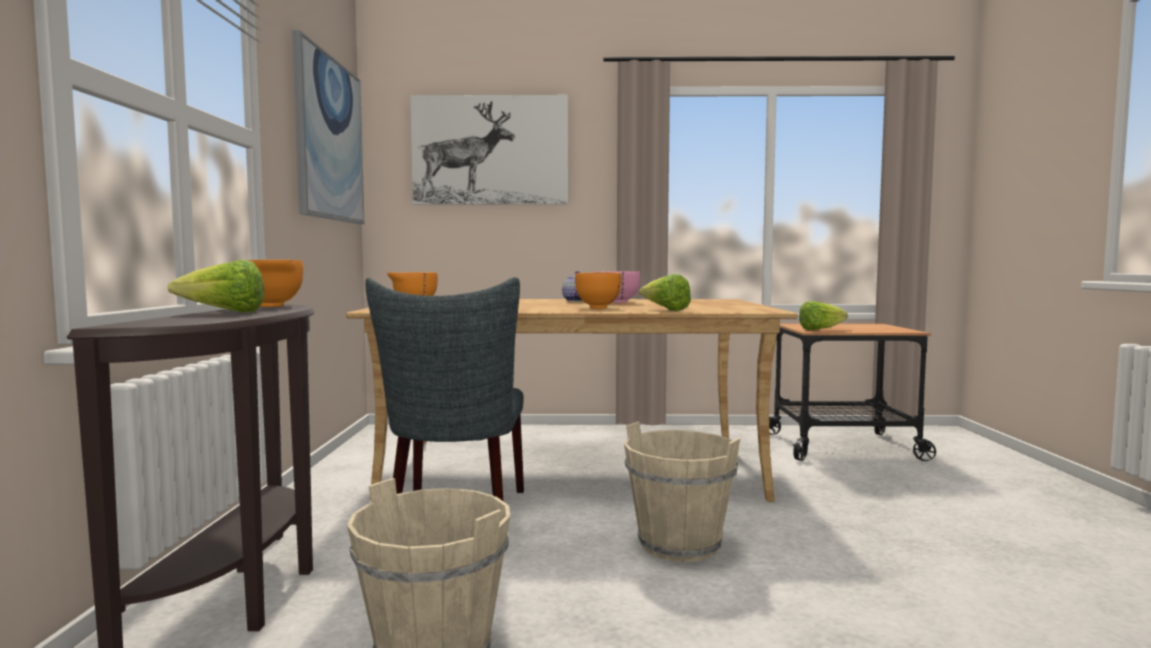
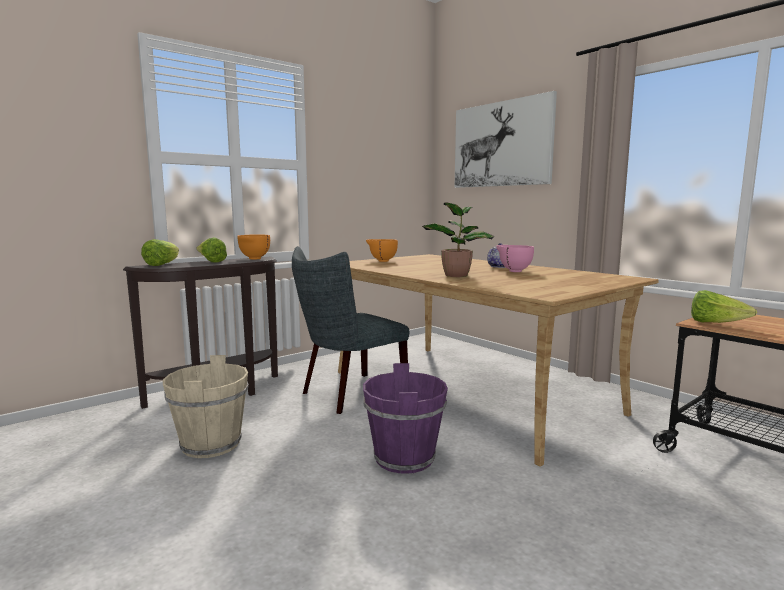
camera: 50 degrees right, 5 degrees up
picture [292,30,364,224] -> none
orange bowl [575,272,622,309] -> potted plant [422,202,494,277]
beige bucket [624,421,740,562] -> purple bucket [363,363,448,474]
lettuce [639,274,691,311] -> lettuce moved to [141,239,179,266]

